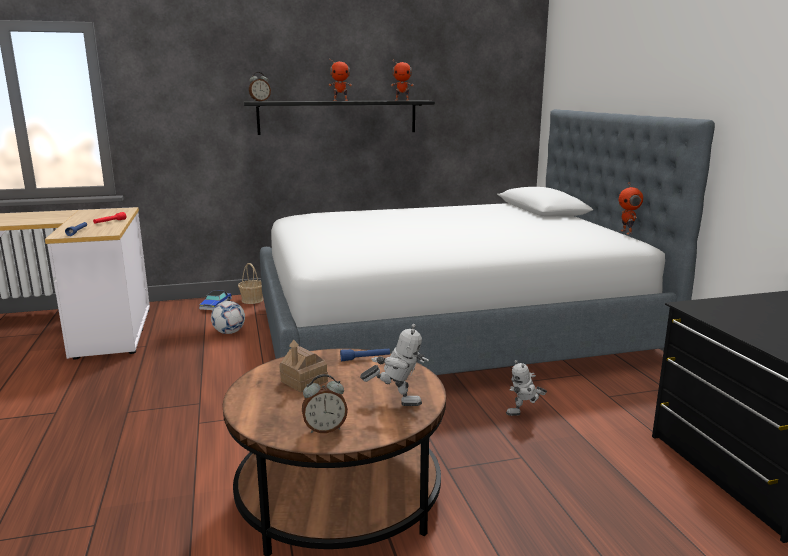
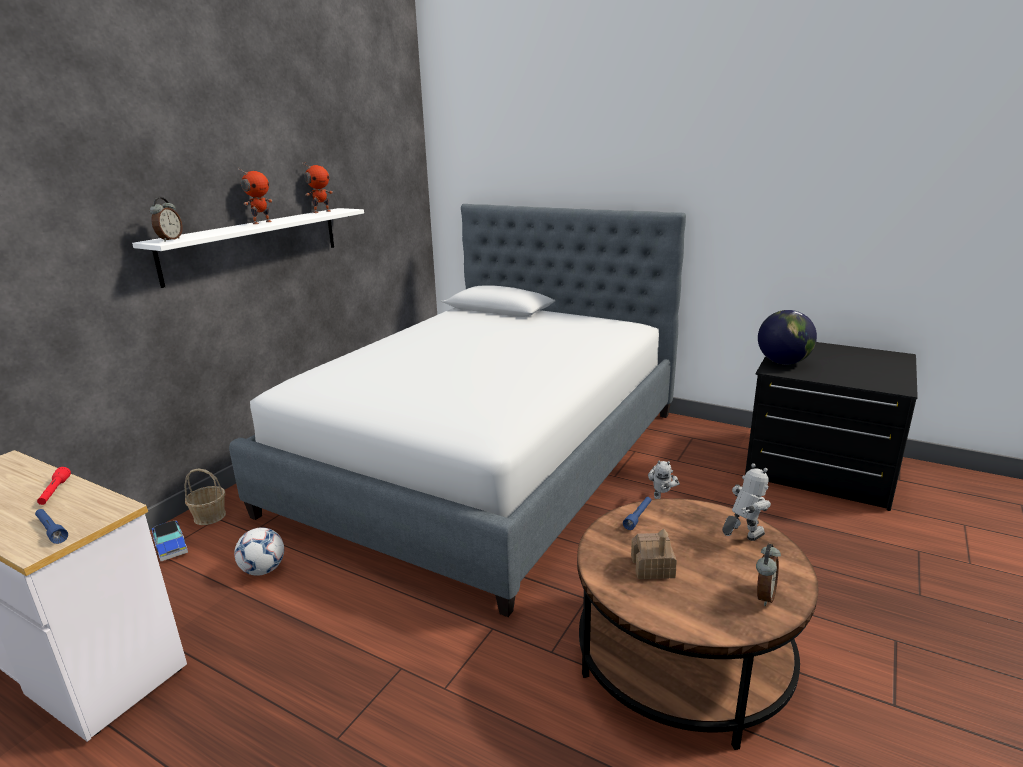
camera: 45 degrees left, 5 degrees up
black shelf [243,100,435,135] -> white shelf [132,208,364,288]
toy robot [619,183,643,235] -> none
none -> globe [758,310,817,364]

